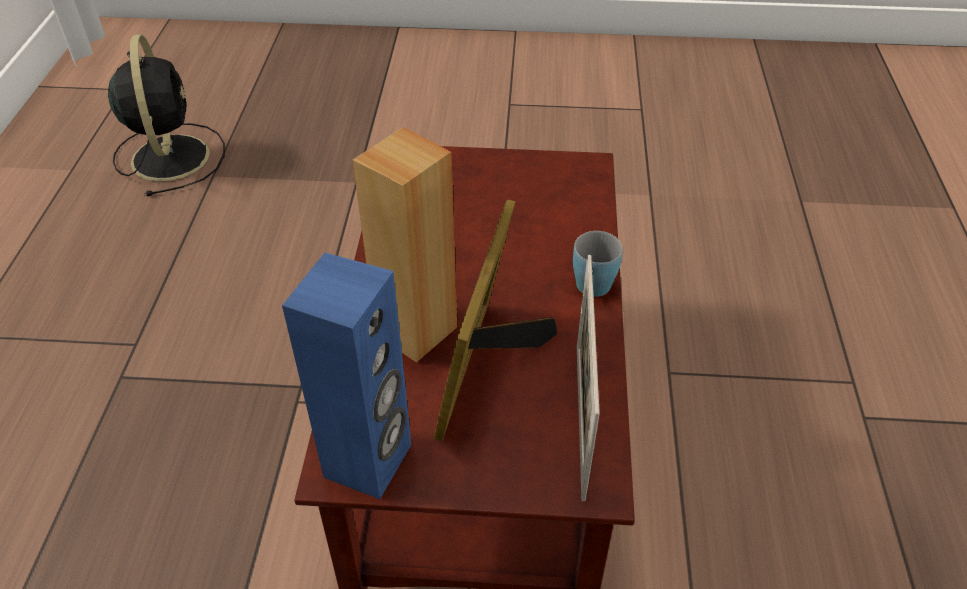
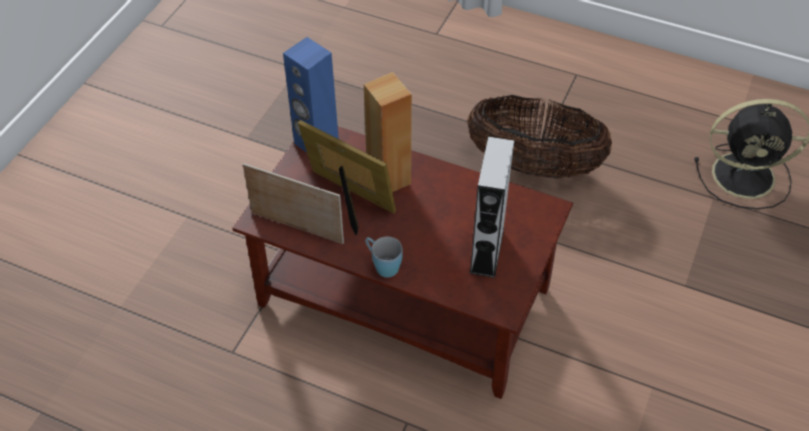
camera: 110 degrees right, 5 degrees up
none -> basket [467,95,612,179]
none -> grey speaker [469,136,514,278]

